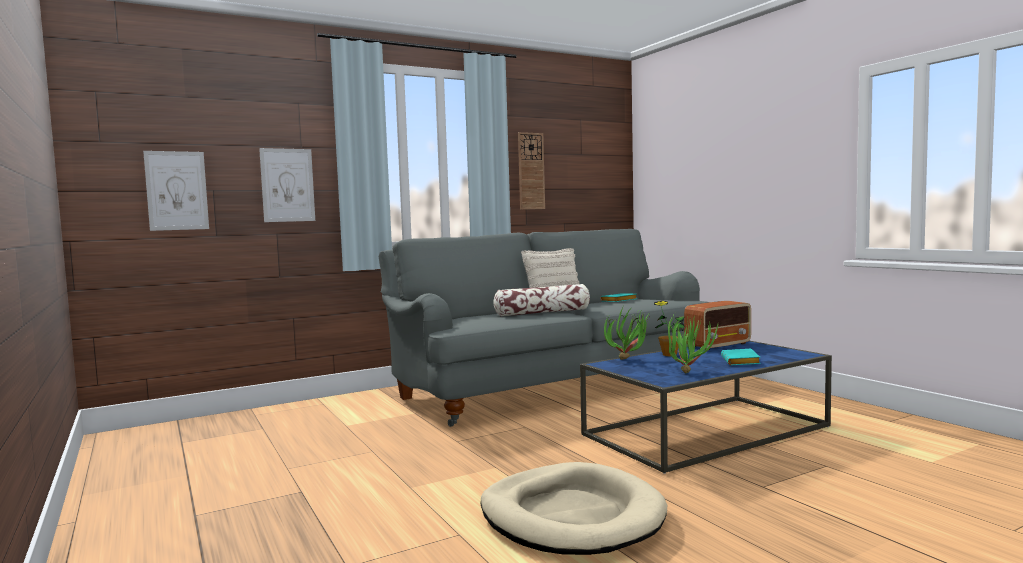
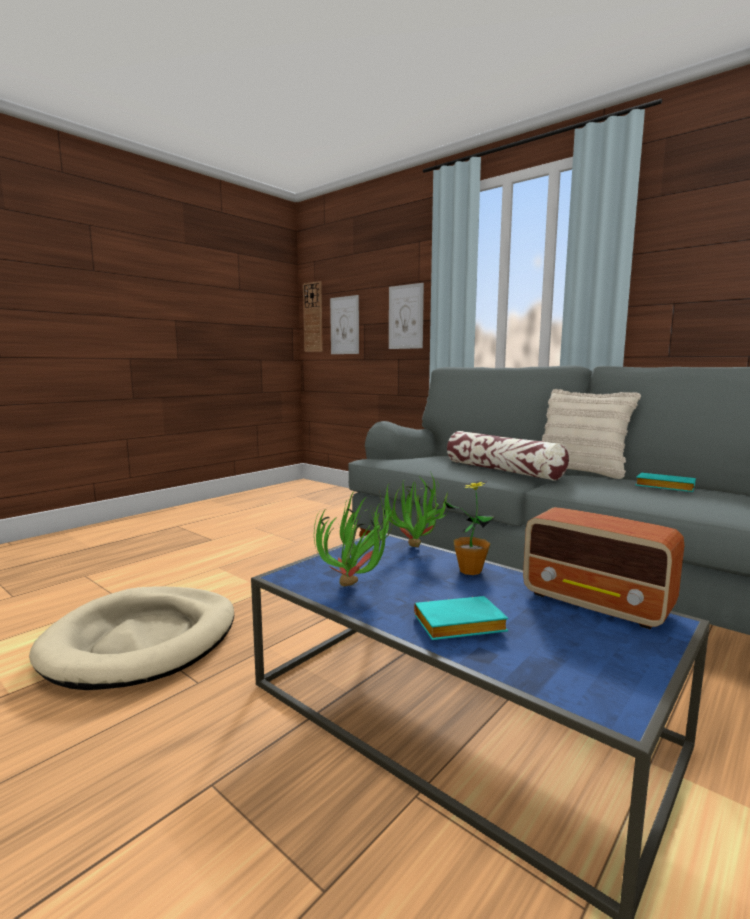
camera: 70 degrees right, 5 degrees up
wall clock [518,132,545,210] -> wall clock moved to [303,281,323,352]

